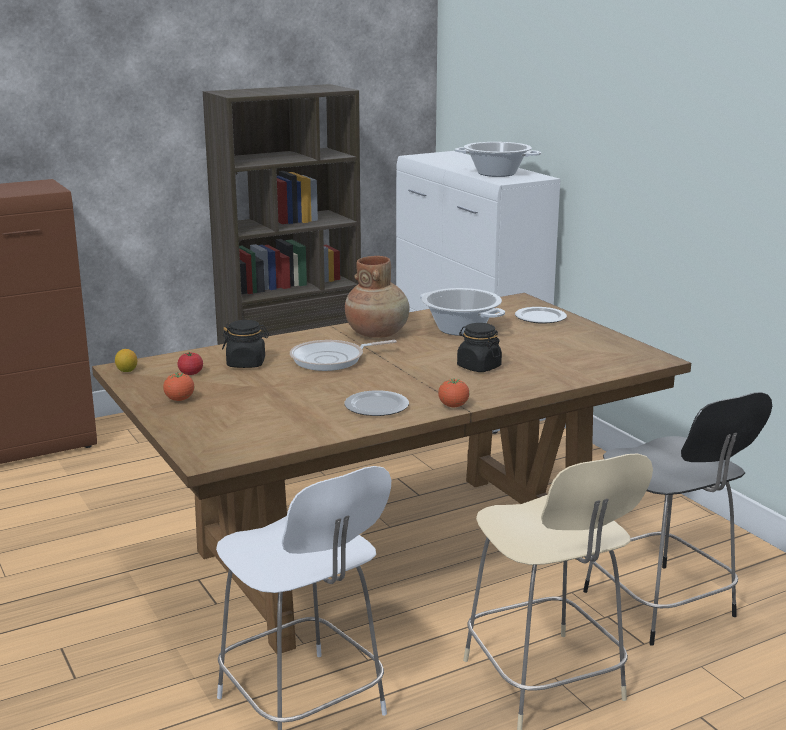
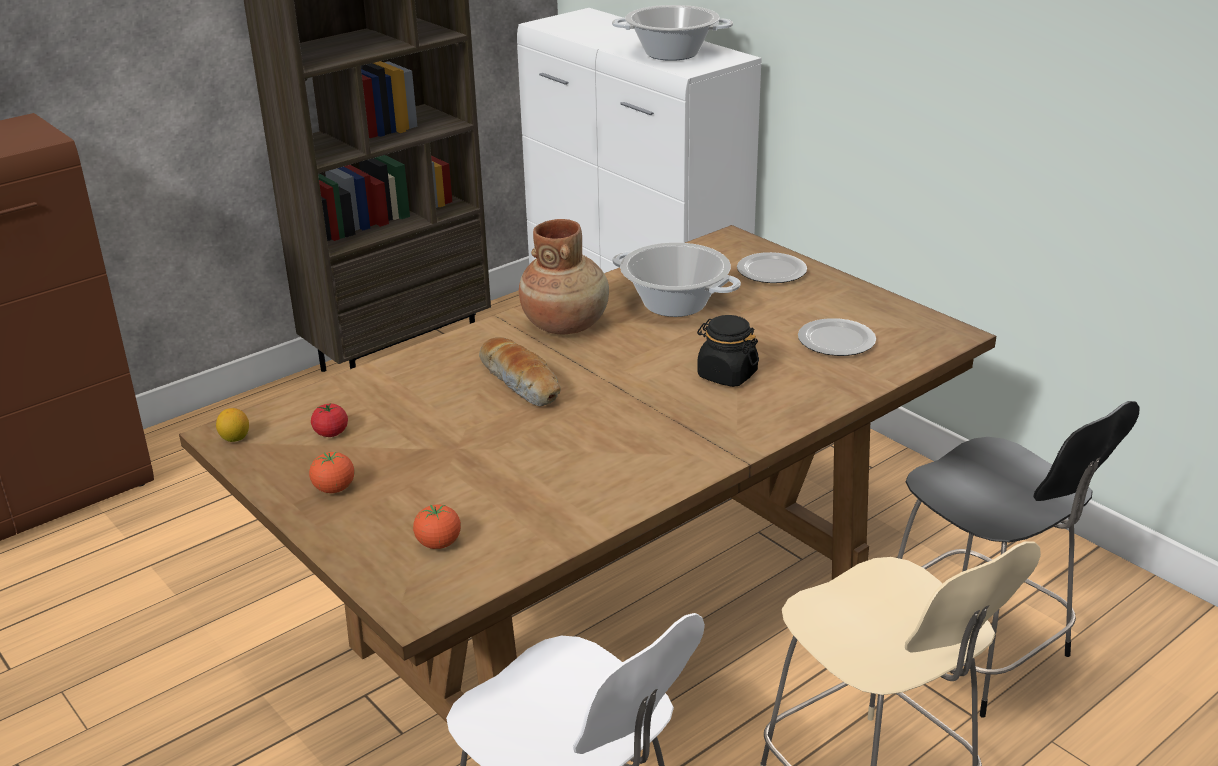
camera: 10 degrees left, 10 degrees up
black jar [222,320,269,368] -> none
frying pan [290,340,397,371] -> bread [479,337,561,407]
plate [345,390,409,416] -> plate moved to [798,318,876,356]
tomato [438,378,469,407] -> tomato moved to [413,504,461,549]

